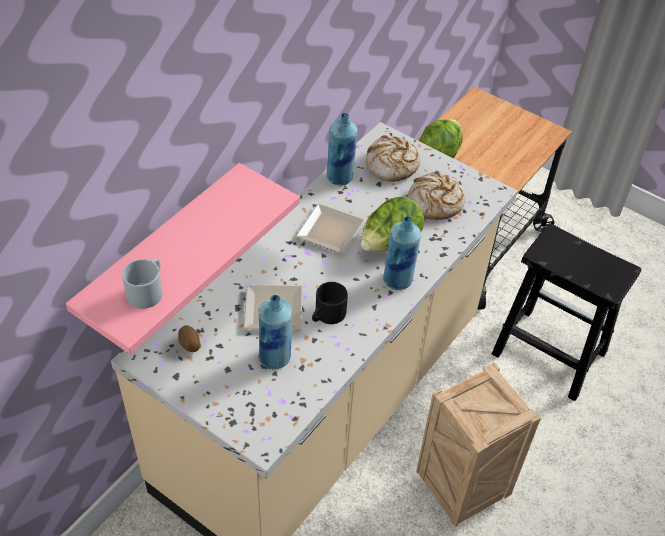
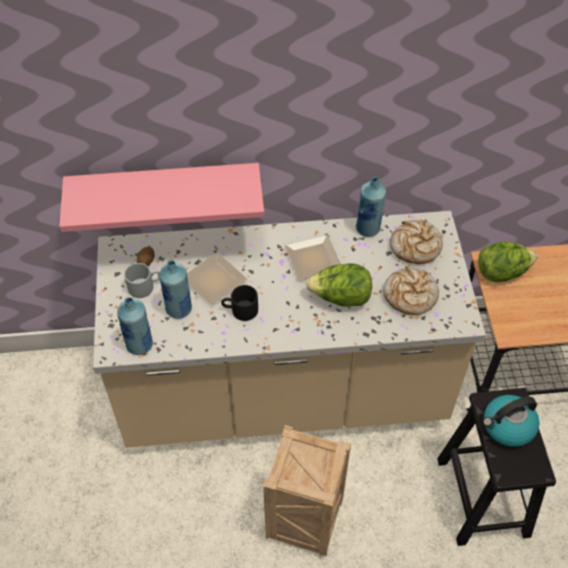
camera: 50 degrees right, 5 degrees up
grey mug [122,258,163,309] -> grey mug moved to [124,263,160,298]
blue bottle [383,216,421,290] -> blue bottle moved to [117,297,153,355]
none -> kettle [483,395,539,447]

